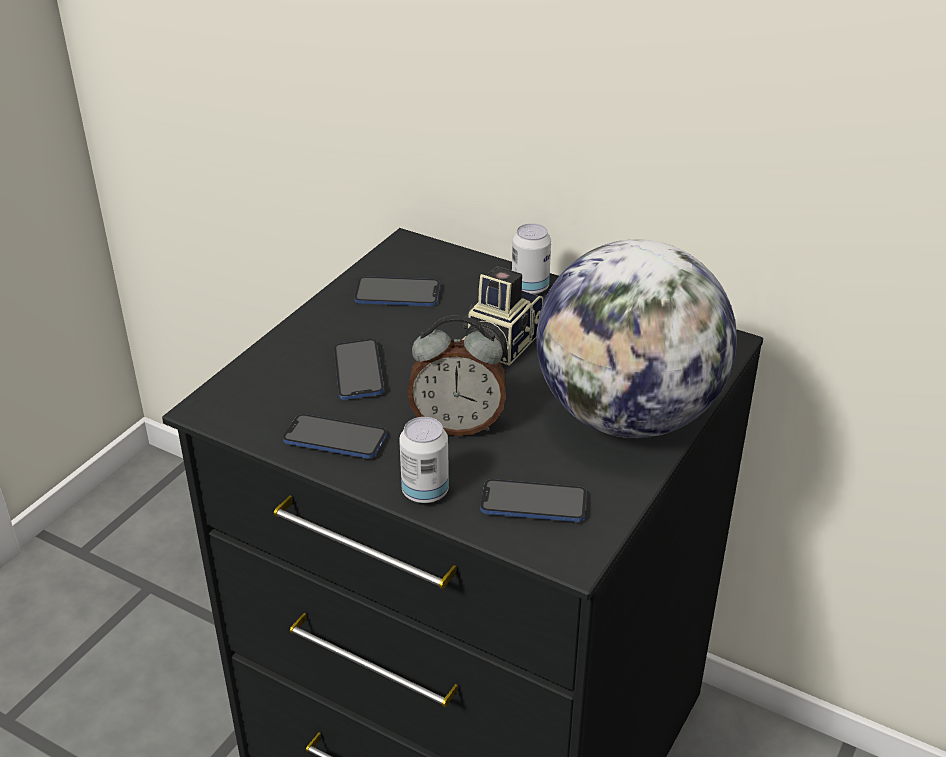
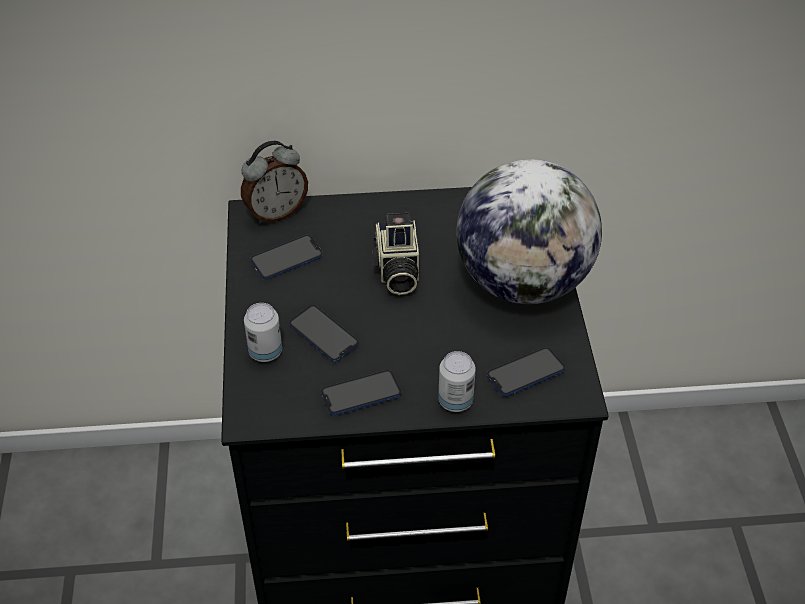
camera: 35 degrees left, 10 degrees up
alarm clock [407,315,507,436] -> alarm clock moved to [241,141,308,224]
can [512,223,551,295] -> can moved to [244,303,282,362]

